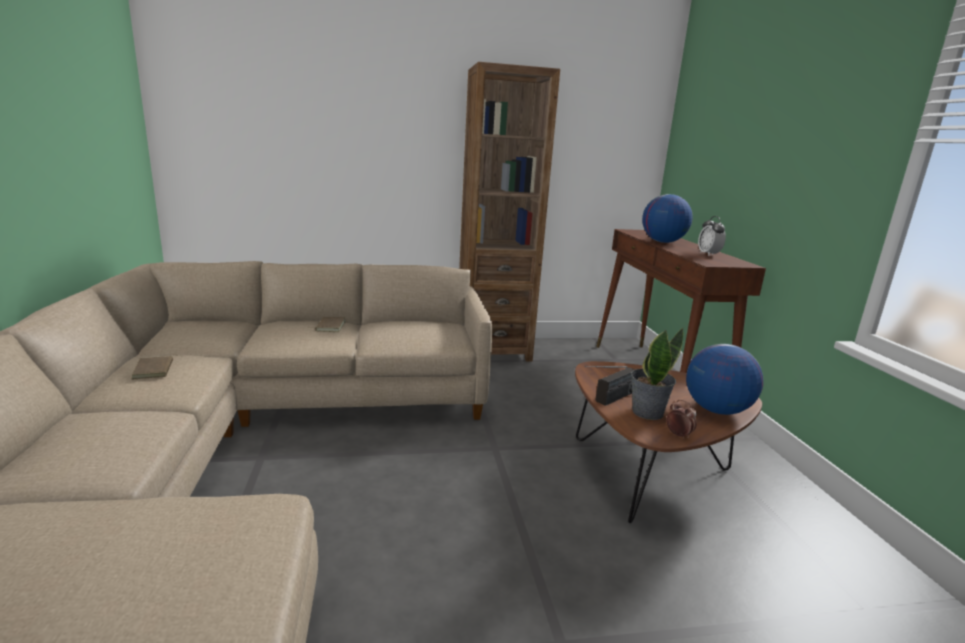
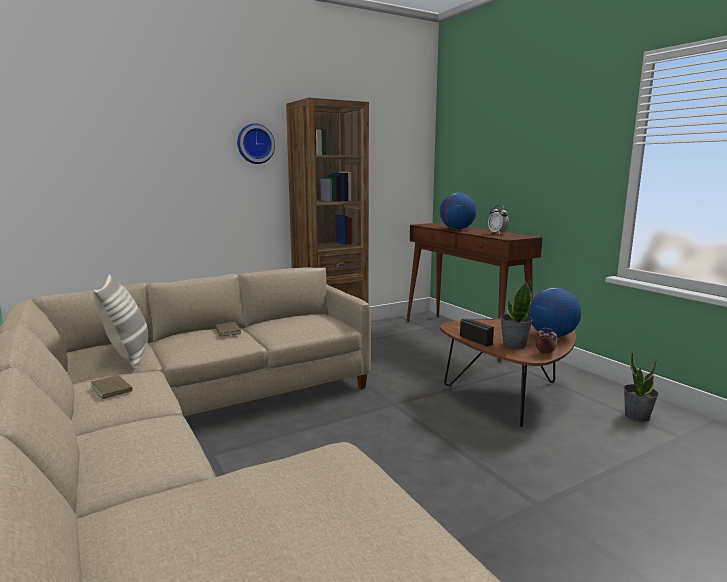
camera: 20 degrees left, 5 degrees down
radio [585,366,635,406] -> radio turned 60 degrees counterclockwise [460,318,506,347]
none -> pillow [93,275,148,369]
none -> wall clock [237,123,275,164]
none -> potted plant [624,352,658,422]

